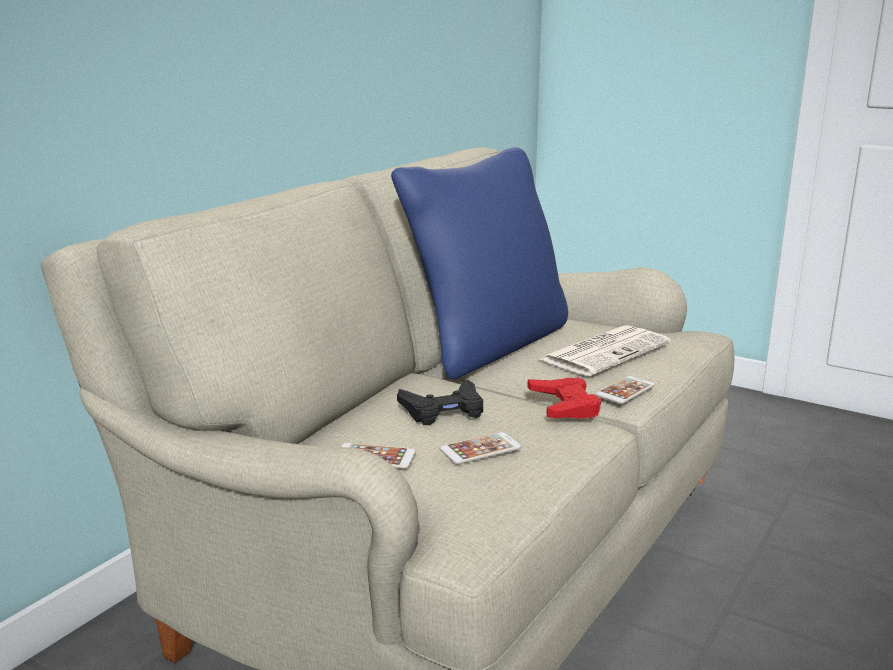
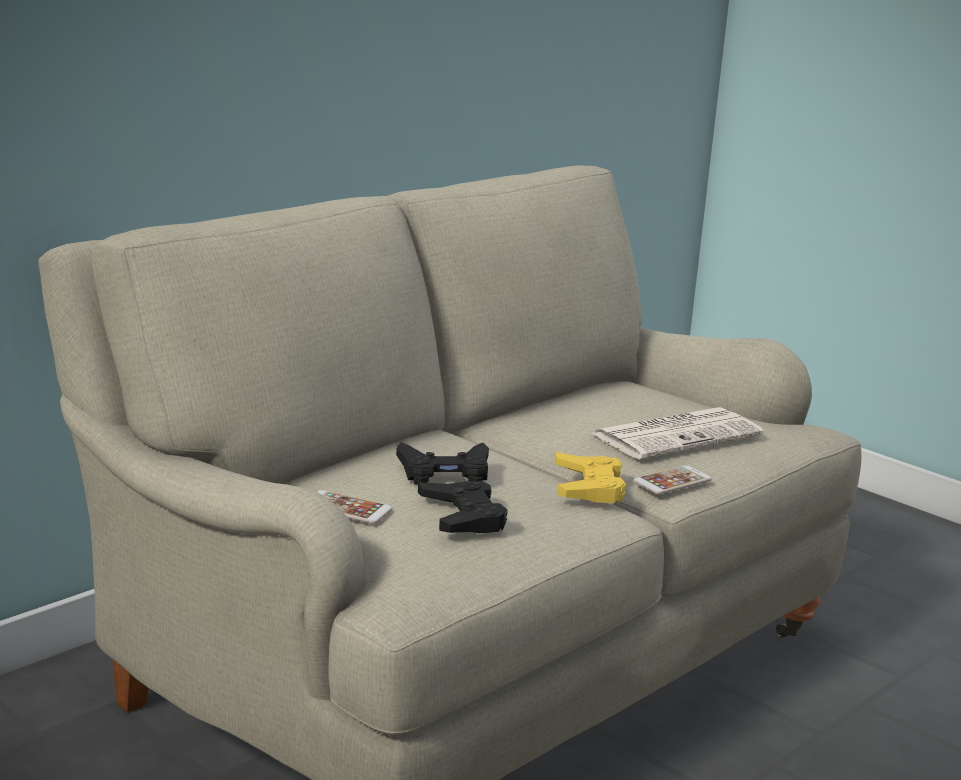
camera: 10 degrees right, 0 degrees up
blue pillow [391,147,568,379] -> none
phone [440,432,522,464] -> black game controller [418,481,508,533]
red game controller [527,377,601,419] -> yellow game controller [554,452,626,503]

